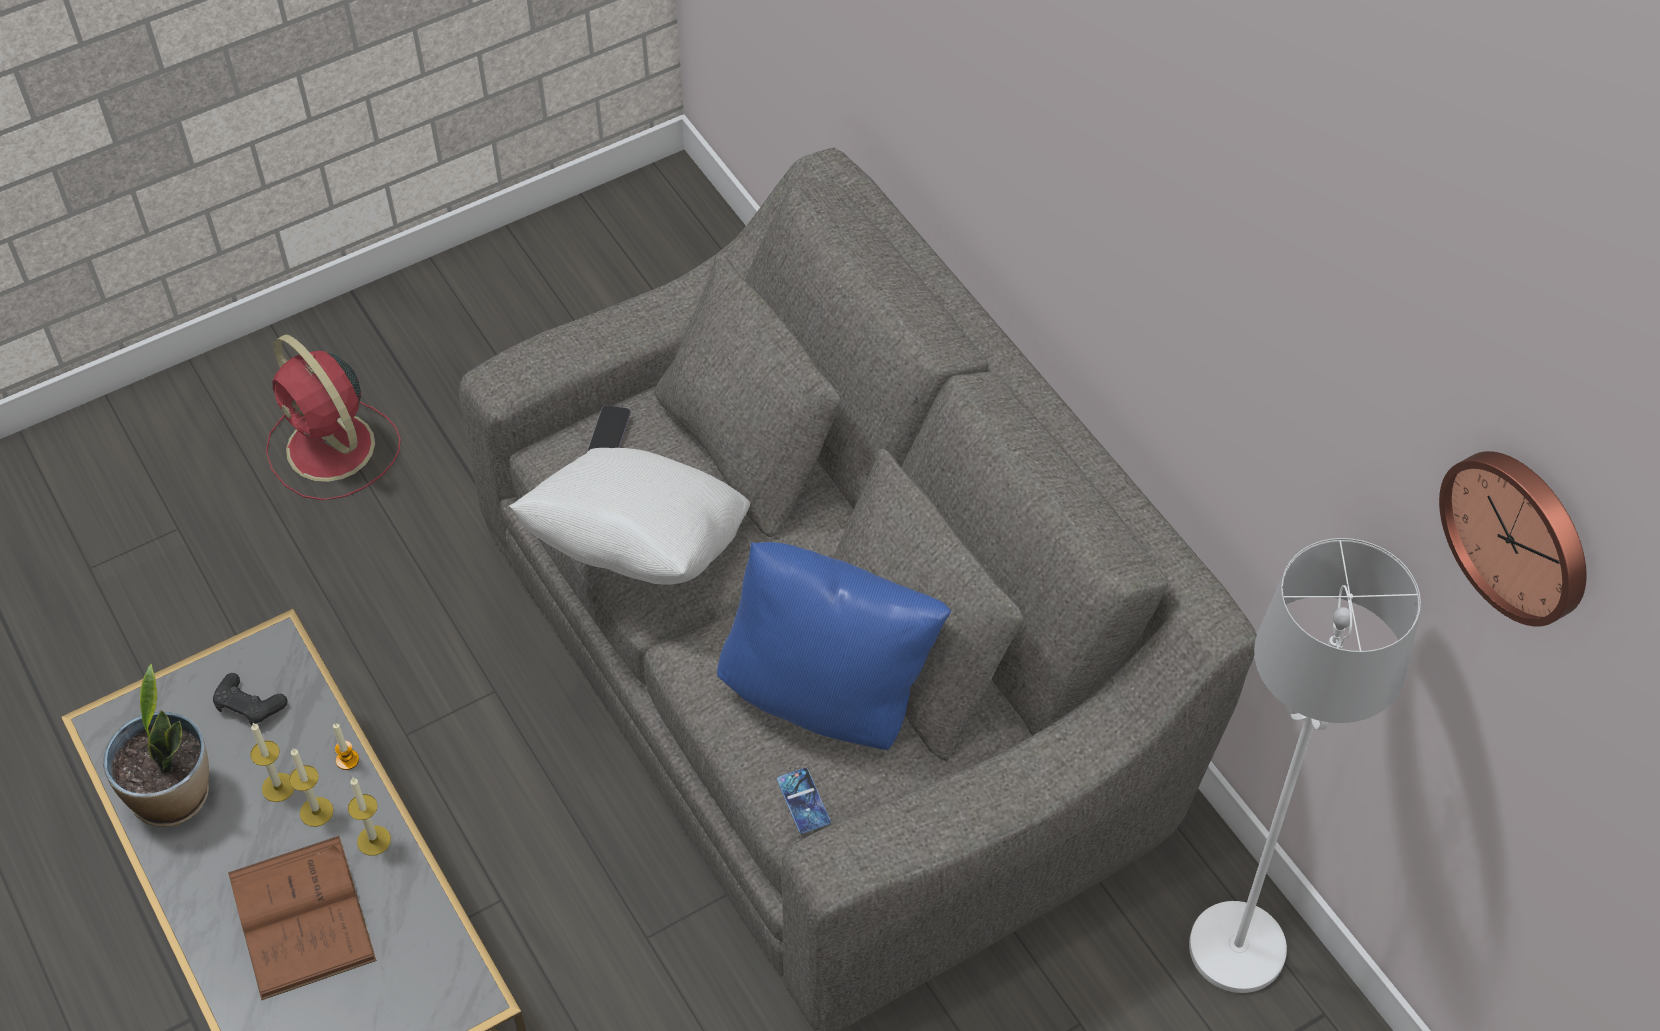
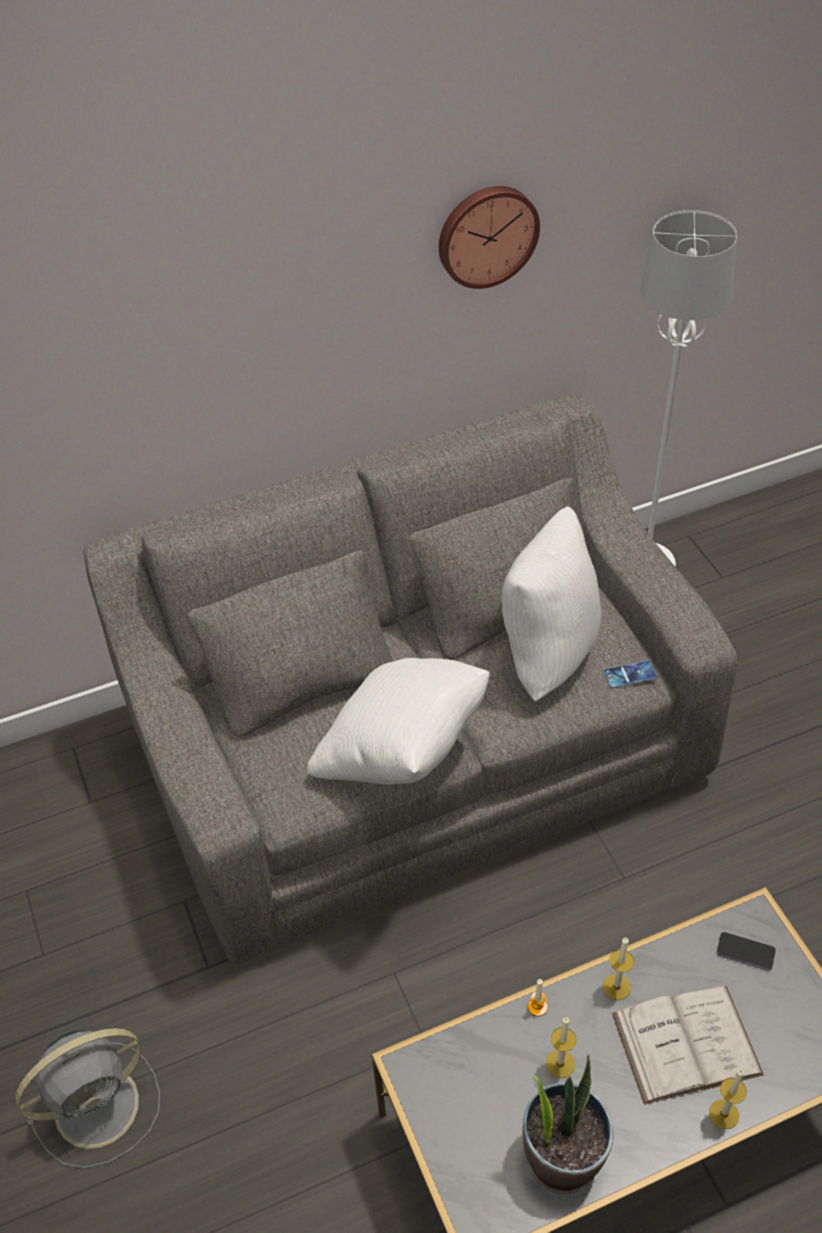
camera: 80 degrees left, 5 degrees down
black game controller [213,673,288,726] -> none
brown book [228,836,377,1000] -> white book [612,986,764,1105]
red fan [266,334,401,501] -> grey fan [15,1028,160,1169]
candle [289,748,334,827] -> candle moved to [709,1069,747,1129]
phone [588,405,631,451] -> phone moved to [717,932,776,970]
blue pillow [717,542,951,750] -> white pillow [502,506,601,701]
wall clock [1439,451,1587,627] -> wall clock moved to [439,186,540,289]

